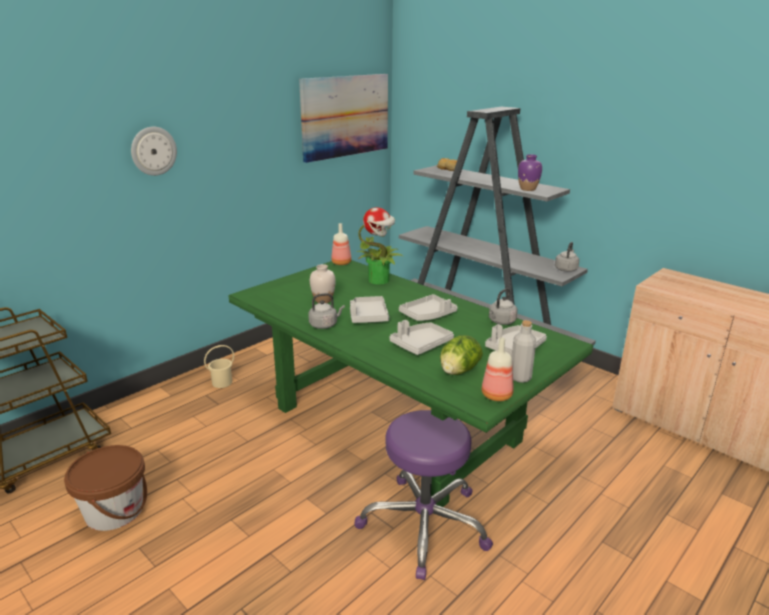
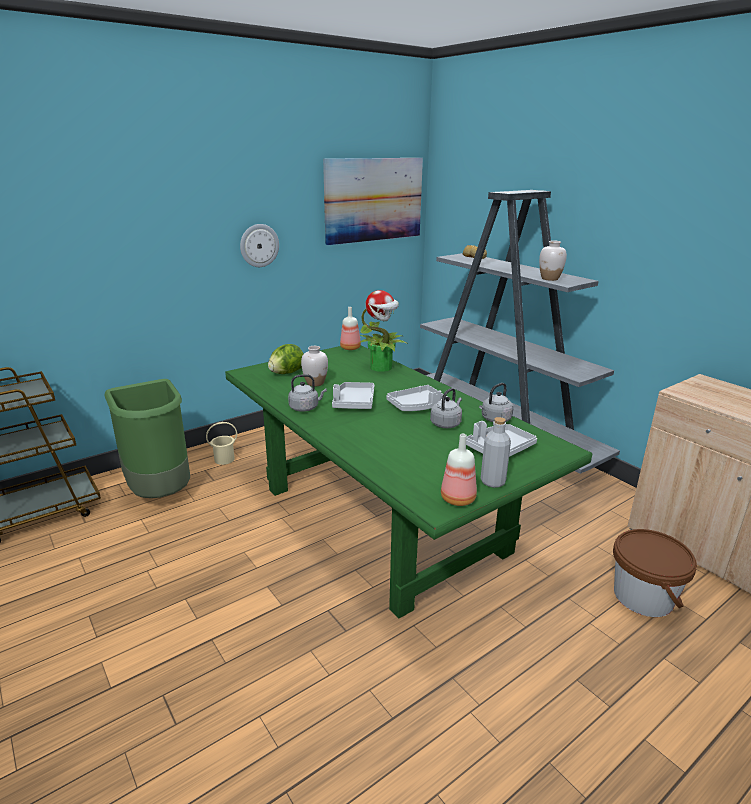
camera: 10 degrees right, 0 degrees up
brown bucket [64,445,147,531] -> brown bucket moved to [613,529,697,617]
wall clock [131,127,177,176] -> wall clock moved to [240,224,279,267]
purple stool [354,410,493,580] -> none
grey tray [390,320,454,355] -> none
lettuce [440,335,483,375] -> lettuce moved to [268,344,303,374]
purple vase [518,154,542,191] -> white vase [539,241,567,281]
grey kettle [555,242,579,272] -> grey kettle moved to [430,388,462,428]
none -> green trash can [105,379,190,498]

